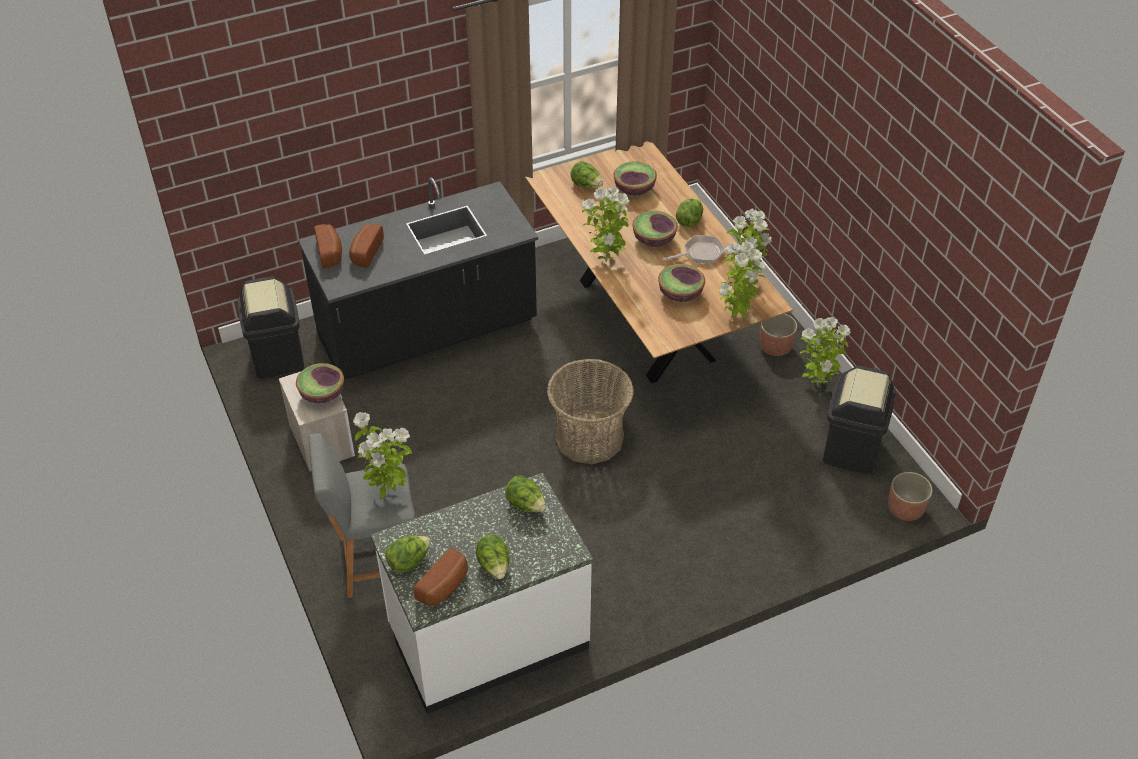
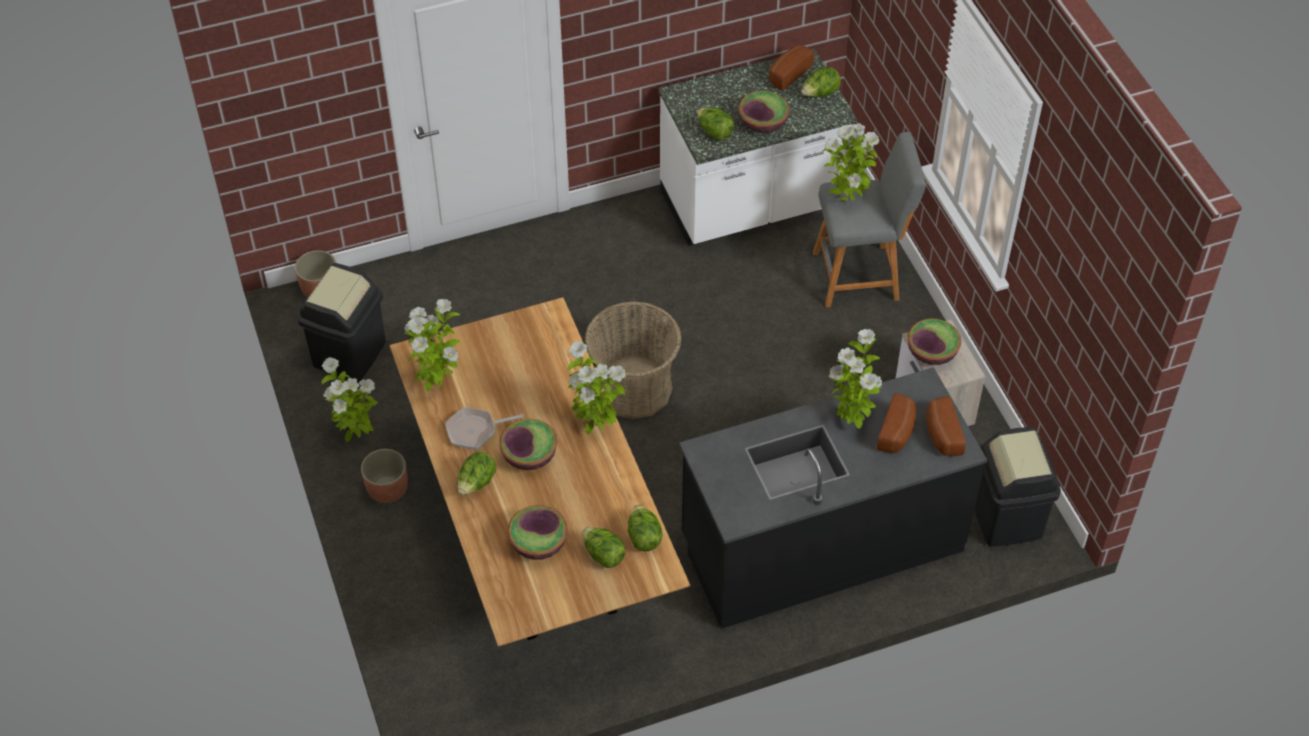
camera: 175 degrees left, 5 degrees up
lettuce [476,534,510,579] -> lettuce moved to [628,505,663,552]
bowl [658,264,705,302] -> bowl moved to [738,91,789,133]
potted plant [719,241,765,318] -> potted plant moved to [828,329,882,429]

